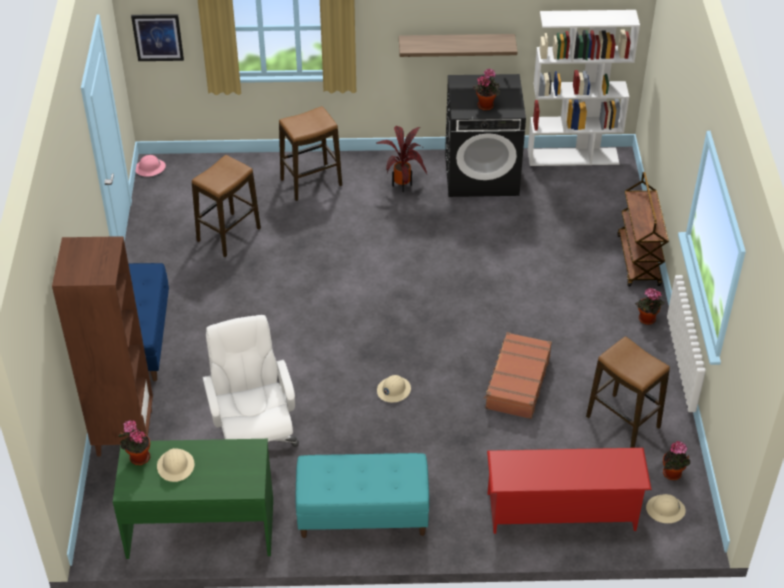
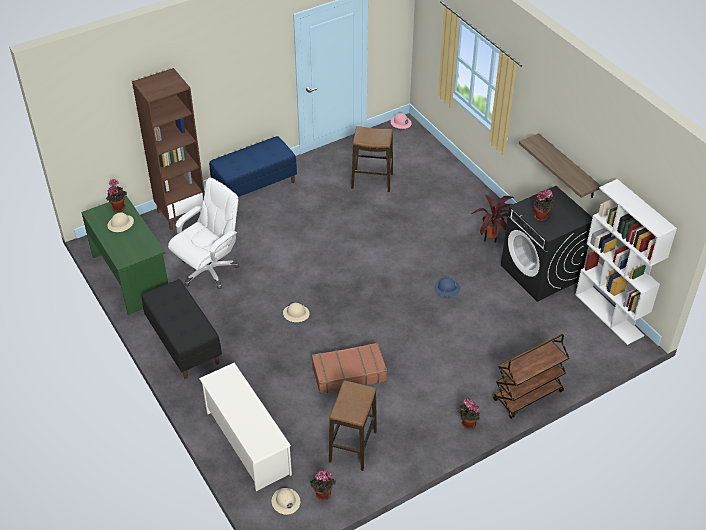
camera: 60 degrees right, 0 degrees up
picture [131,14,184,61] -> none
stool [279,106,342,201] -> none
turquoise bench [295,453,429,538] -> black bench [141,279,222,379]
red shoe rack [487,448,652,534] -> white shoe rack [199,363,292,491]
none -> blue hard hat [434,278,460,297]

